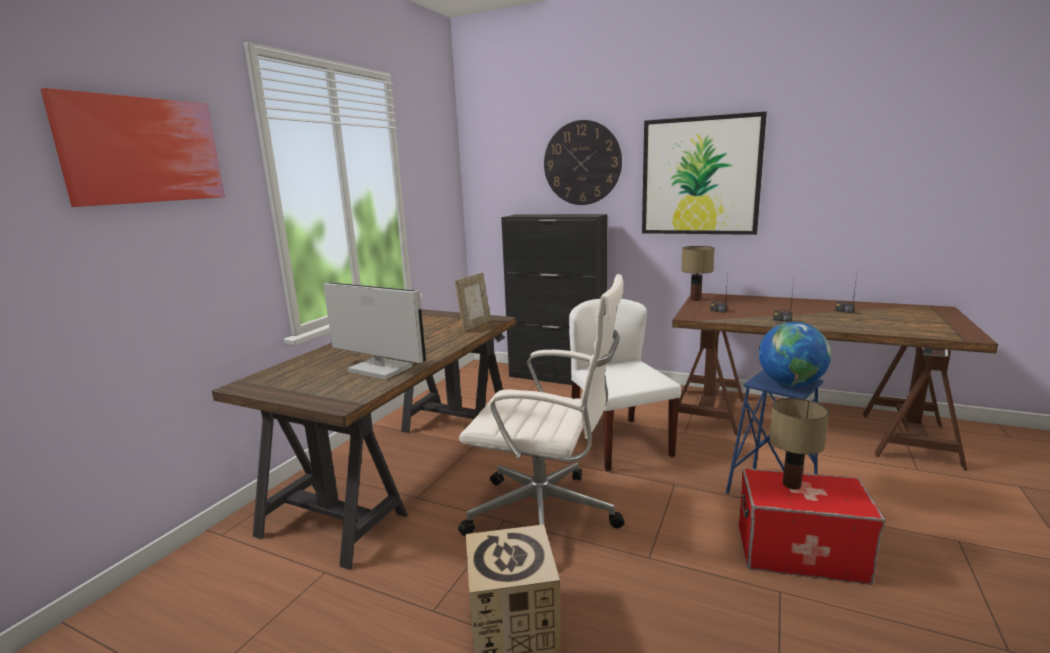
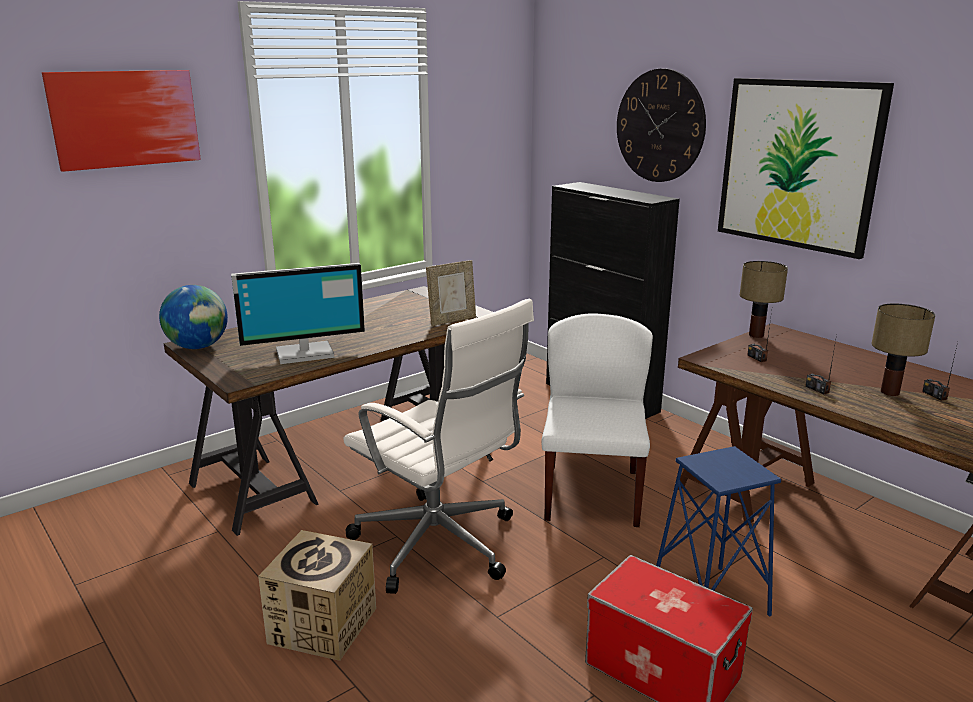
camera: 25 degrees right, 5 degrees up
monitor [323,282,426,379] -> monitor turned 105 degrees clockwise [231,263,365,364]
globe [759,322,831,387] -> globe moved to [159,285,228,349]
table lamp [770,398,829,489] -> table lamp moved to [871,303,935,396]

